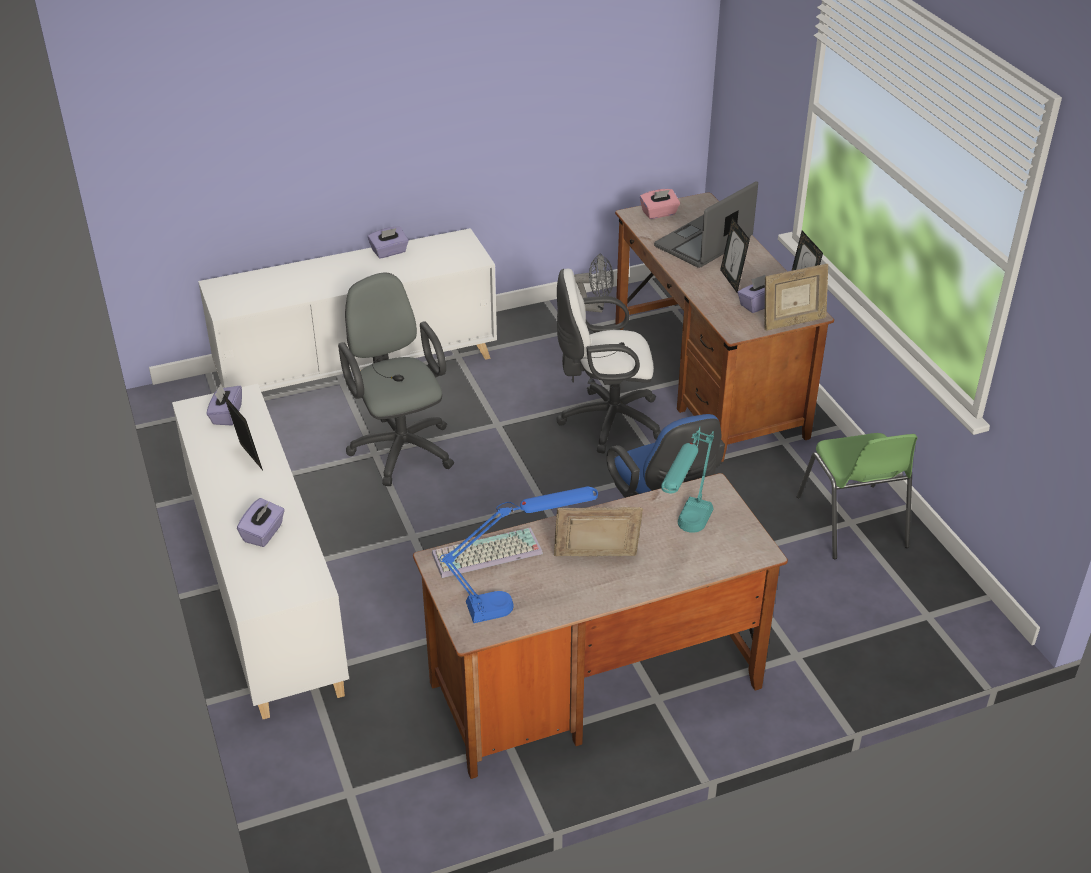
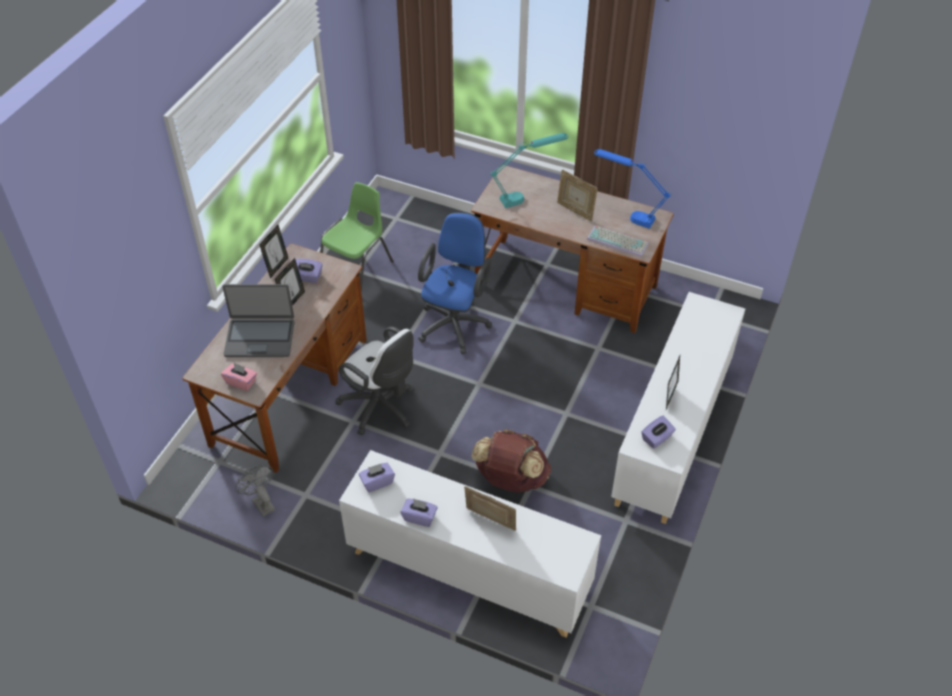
camera: 135 degrees left, 10 degrees up
purple tissue box [237,498,285,547] -> purple tissue box moved to [359,463,395,492]
grey office chair [338,273,454,486] -> brown backpack [471,429,551,493]
picture frame [764,264,828,331] -> picture frame moved to [464,486,516,531]

